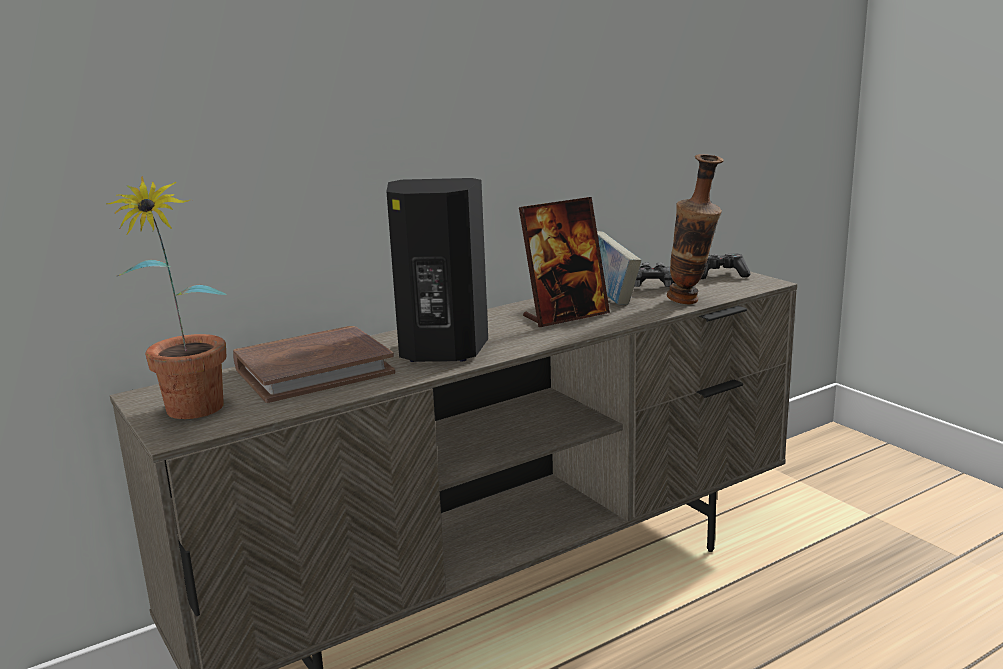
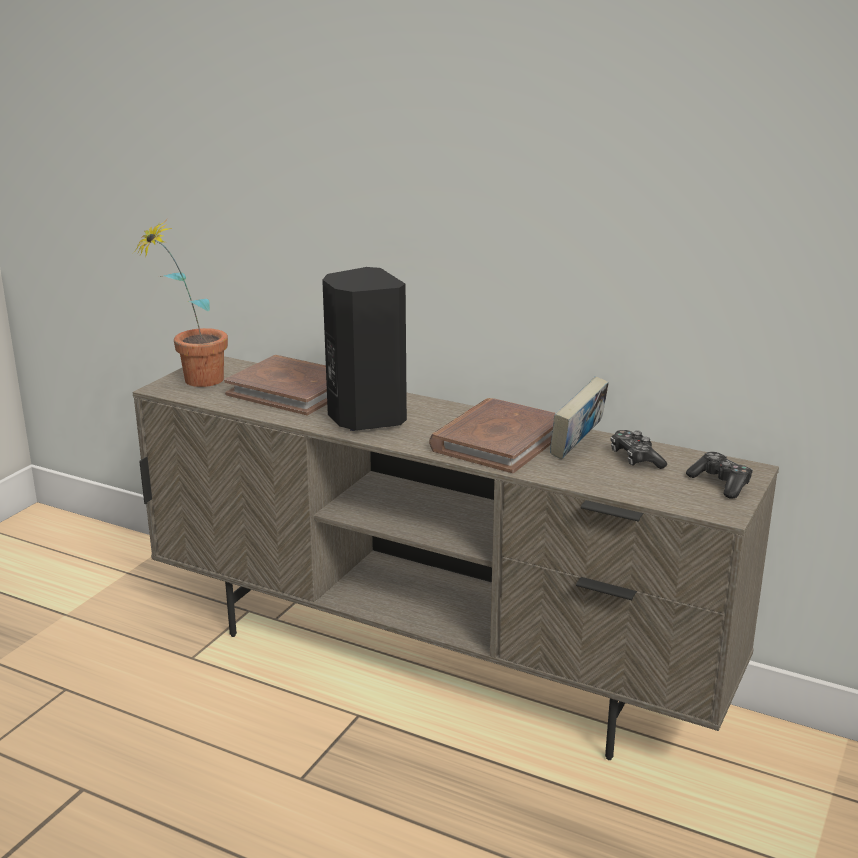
camera: 60 degrees right, 5 degrees up
picture frame [519,197,610,327] -> brown book [429,398,555,473]
vase [667,154,724,304] -> none

